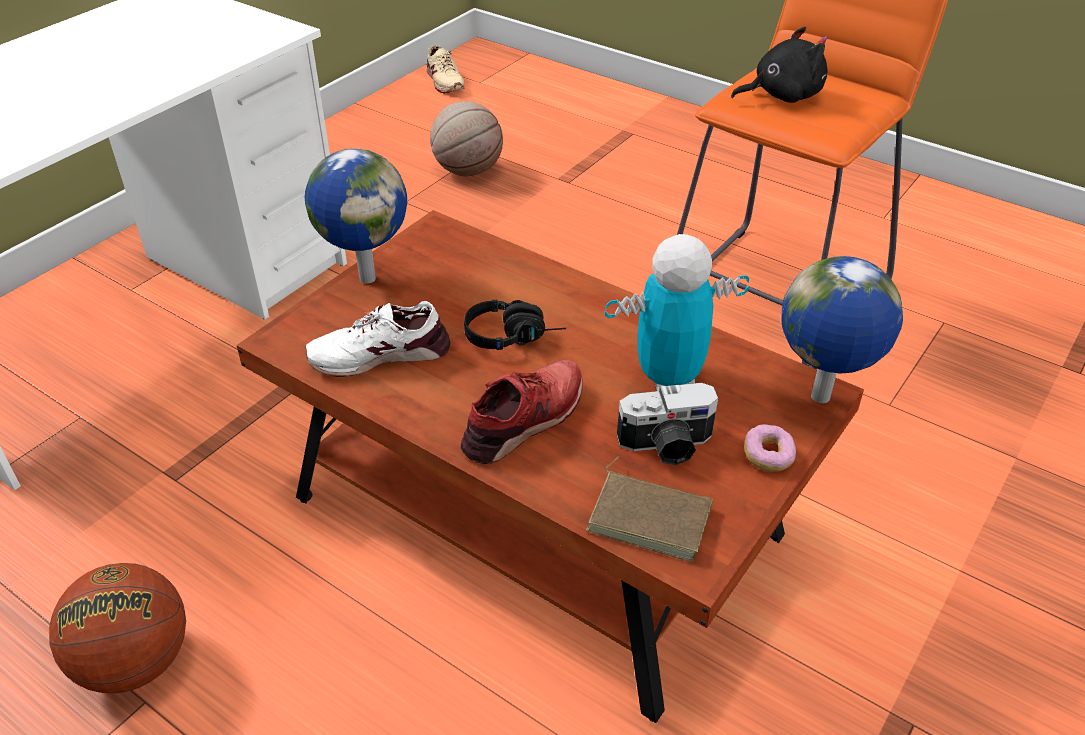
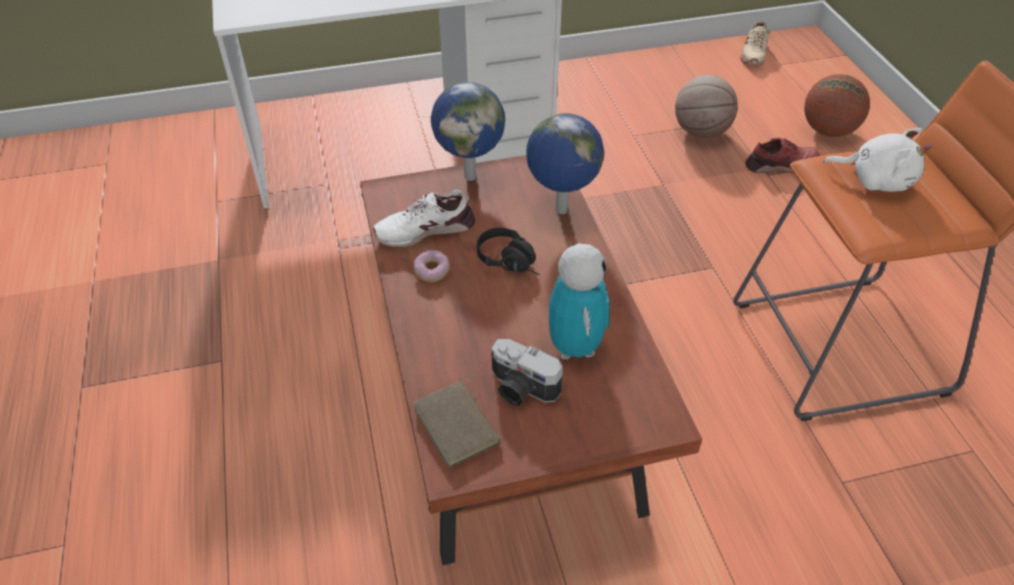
camera: 40 degrees right, 5 degrees up
basketball [49,563,186,693] -> basketball moved to [804,74,870,137]
white shoe [305,301,451,377] -> white shoe turned 45 degrees counterclockwise [373,189,475,248]
red shoe [461,360,583,464] -> red shoe moved to [745,138,820,173]
toy robot [605,234,749,391] -> toy robot turned 60 degrees clockwise [549,244,610,359]
black plush toy [731,26,828,103] -> white plush toy [823,128,932,192]
donut [744,424,796,472] -> donut moved to [413,250,450,282]
globe [781,256,903,403] -> globe moved to [526,113,604,214]

